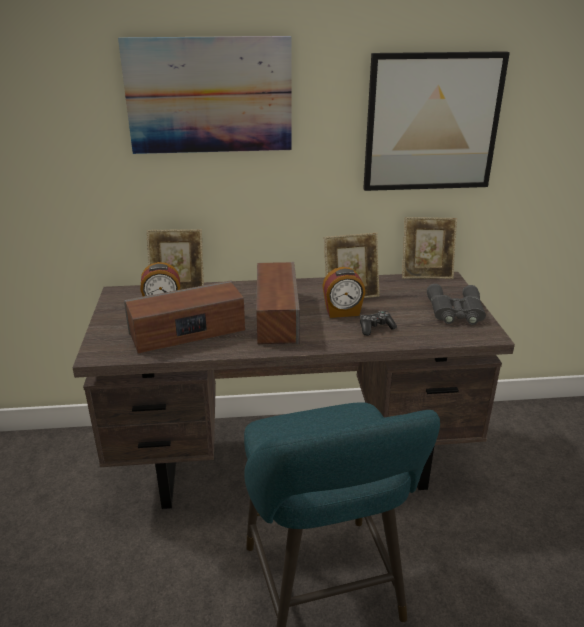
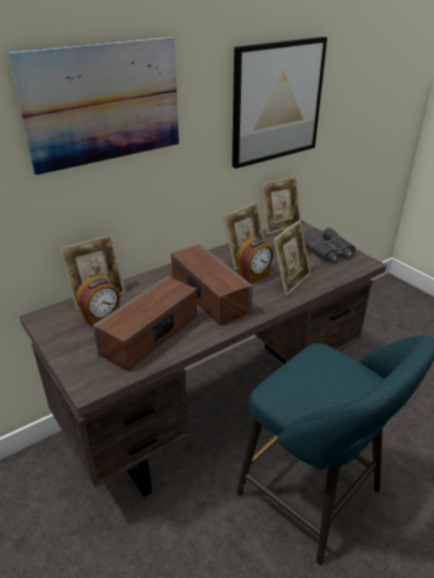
camera: 30 degrees left, 5 degrees up
game controller [360,311,397,336] -> picture frame [273,220,311,296]

